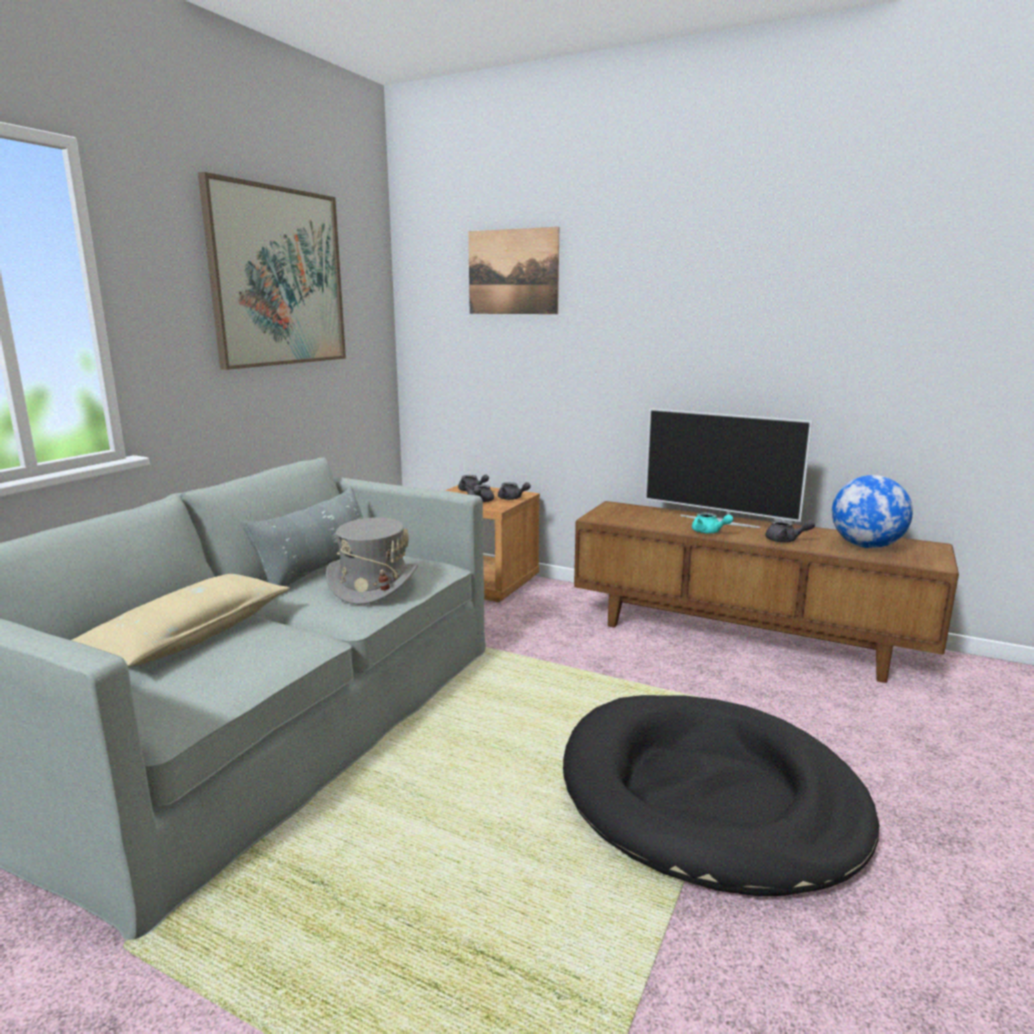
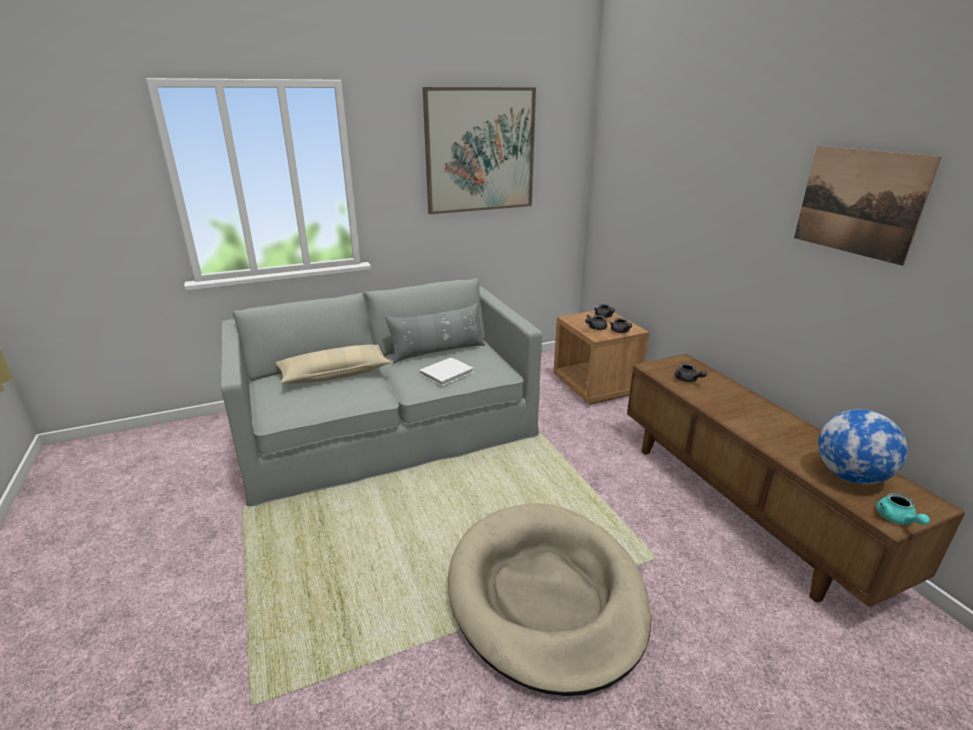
camera: 40 degrees right, 10 degrees up
grey hat [326,517,418,605] -> white book [419,357,474,386]
picture [468,227,559,314] -> picture moved to [794,146,941,266]
black dog bed [563,695,879,896] -> beige dog bed [448,503,651,696]
television [645,408,812,528] -> none
turquoise teapot [692,512,733,534] -> turquoise teapot moved to [876,493,930,525]
grey teapot [766,520,815,543] -> grey teapot moved to [674,363,707,382]

